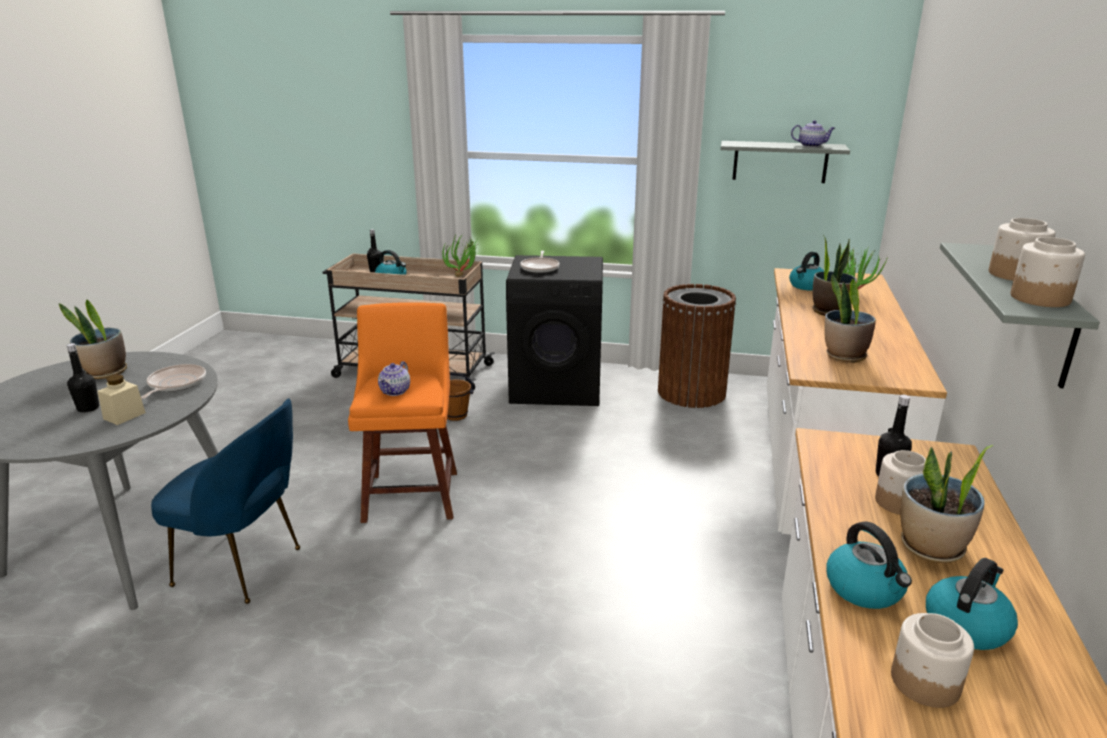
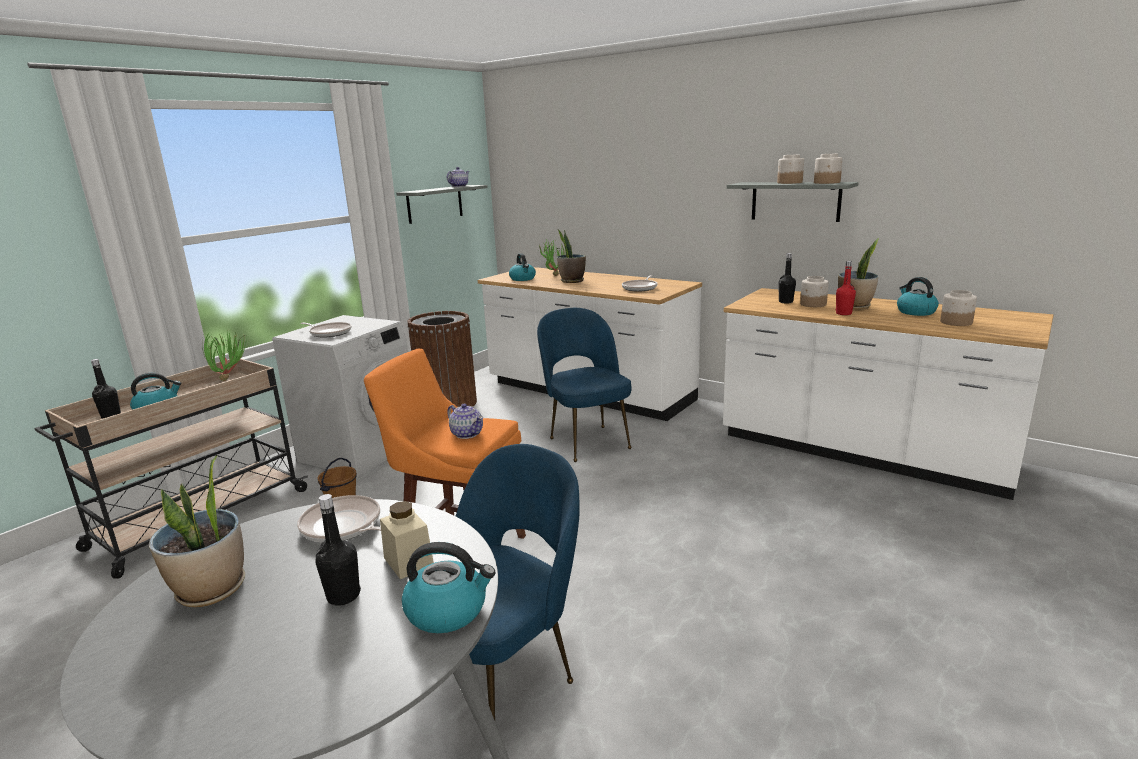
camera: 65 degrees left, 5 degrees down
black washing machine [506,255,603,406] -> white washing machine [272,315,408,477]
potted plant [824,274,876,363] -> frying pan [622,275,657,291]
kettle [826,521,912,609] -> kettle moved to [402,542,495,633]
none -> blue chair [537,308,632,462]
none -> red bottle [836,261,856,315]

